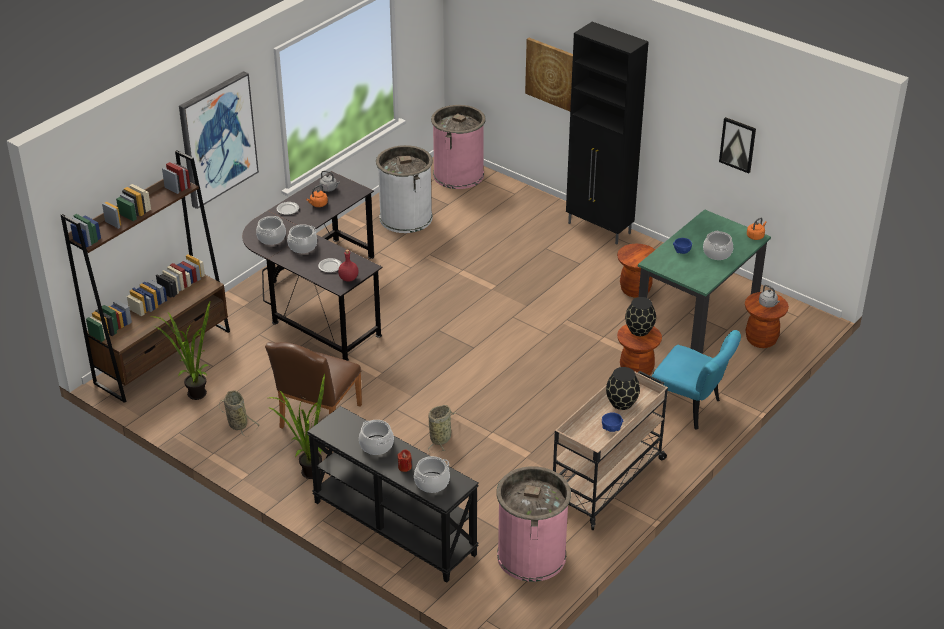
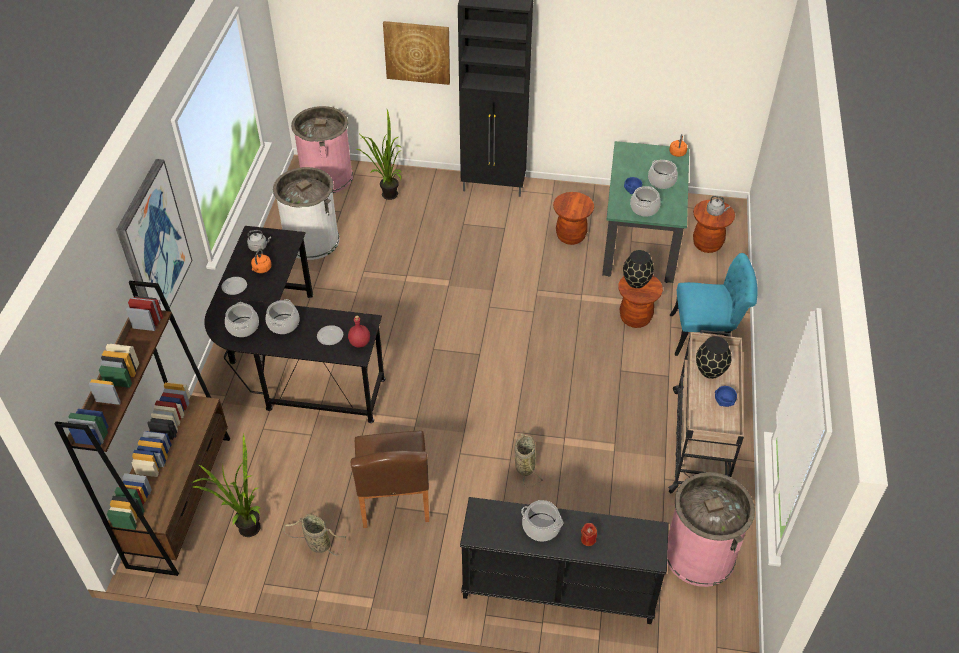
camera: 30 degrees left, 10 degrees up
potted plant [268,373,325,479] -> potted plant moved to [357,109,402,200]
cooking pot [414,456,450,493] -> cooking pot moved to [630,186,661,217]
picture [719,117,756,173] -> none

